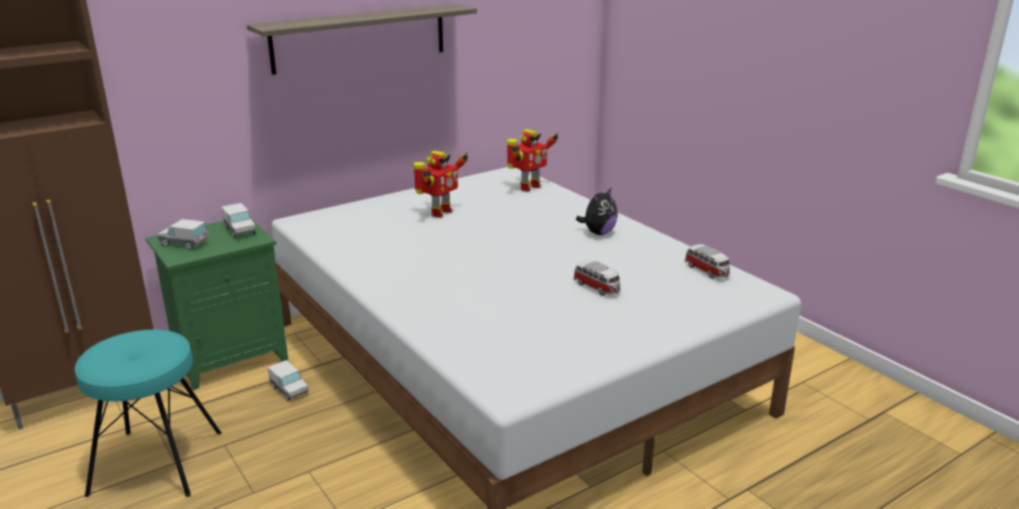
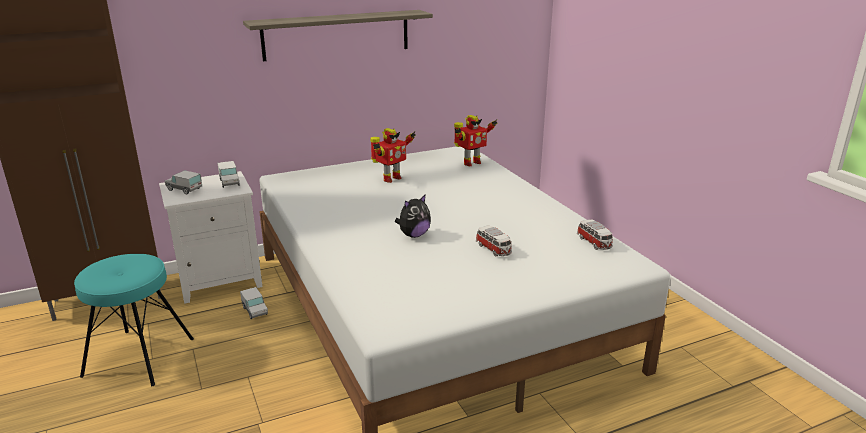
camera: 10 degrees right, 0 degrees up
green nightstand [146,218,288,390] -> white nightstand [159,171,263,304]
plush toy [576,187,618,235] -> plush toy moved to [395,194,431,238]

